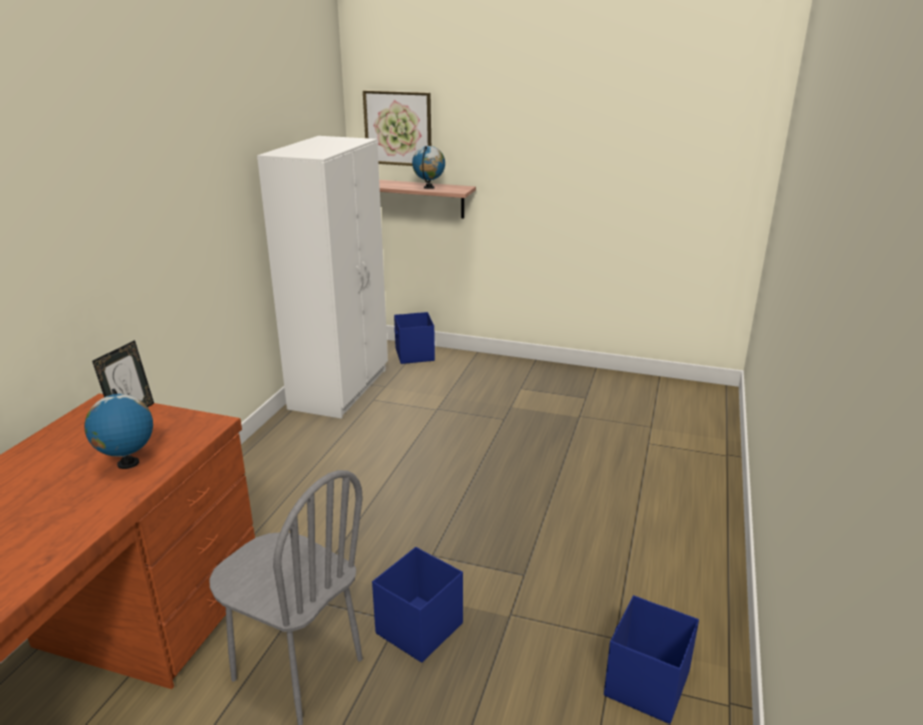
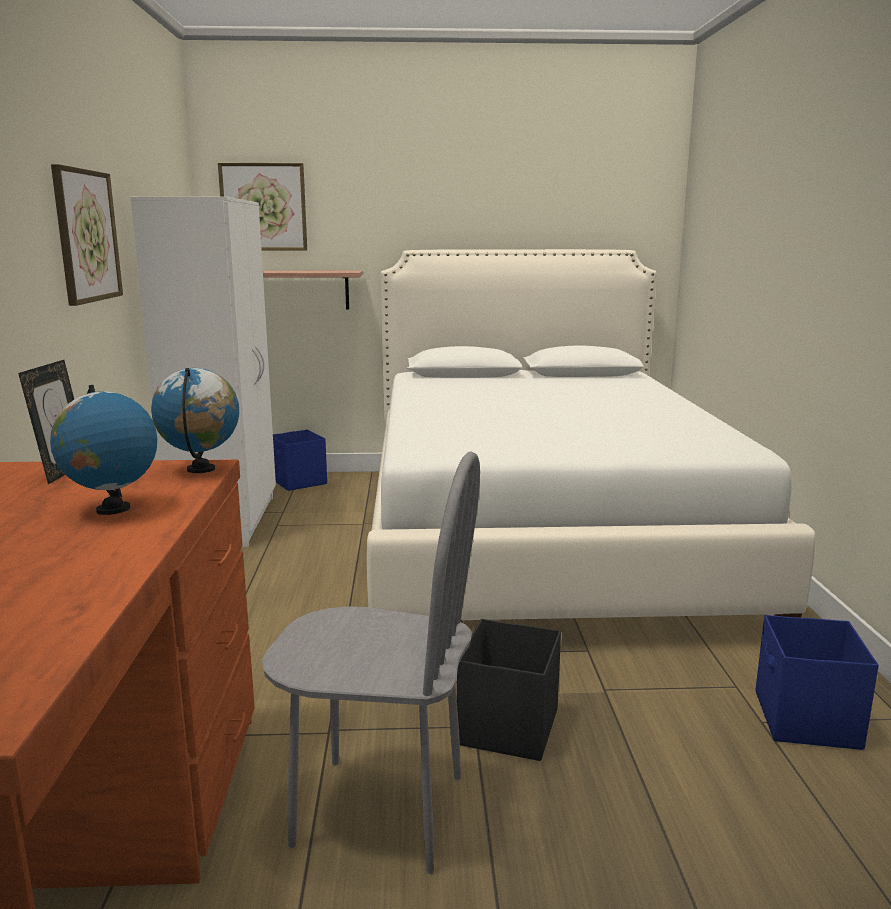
camera: 20 degrees left, 10 degrees down
blue storage box [372,547,463,663] -> black storage box [457,619,561,761]
globe [412,146,445,189] -> globe moved to [151,368,239,473]
none -> picture [51,164,123,306]
none -> white bed [367,249,815,620]

